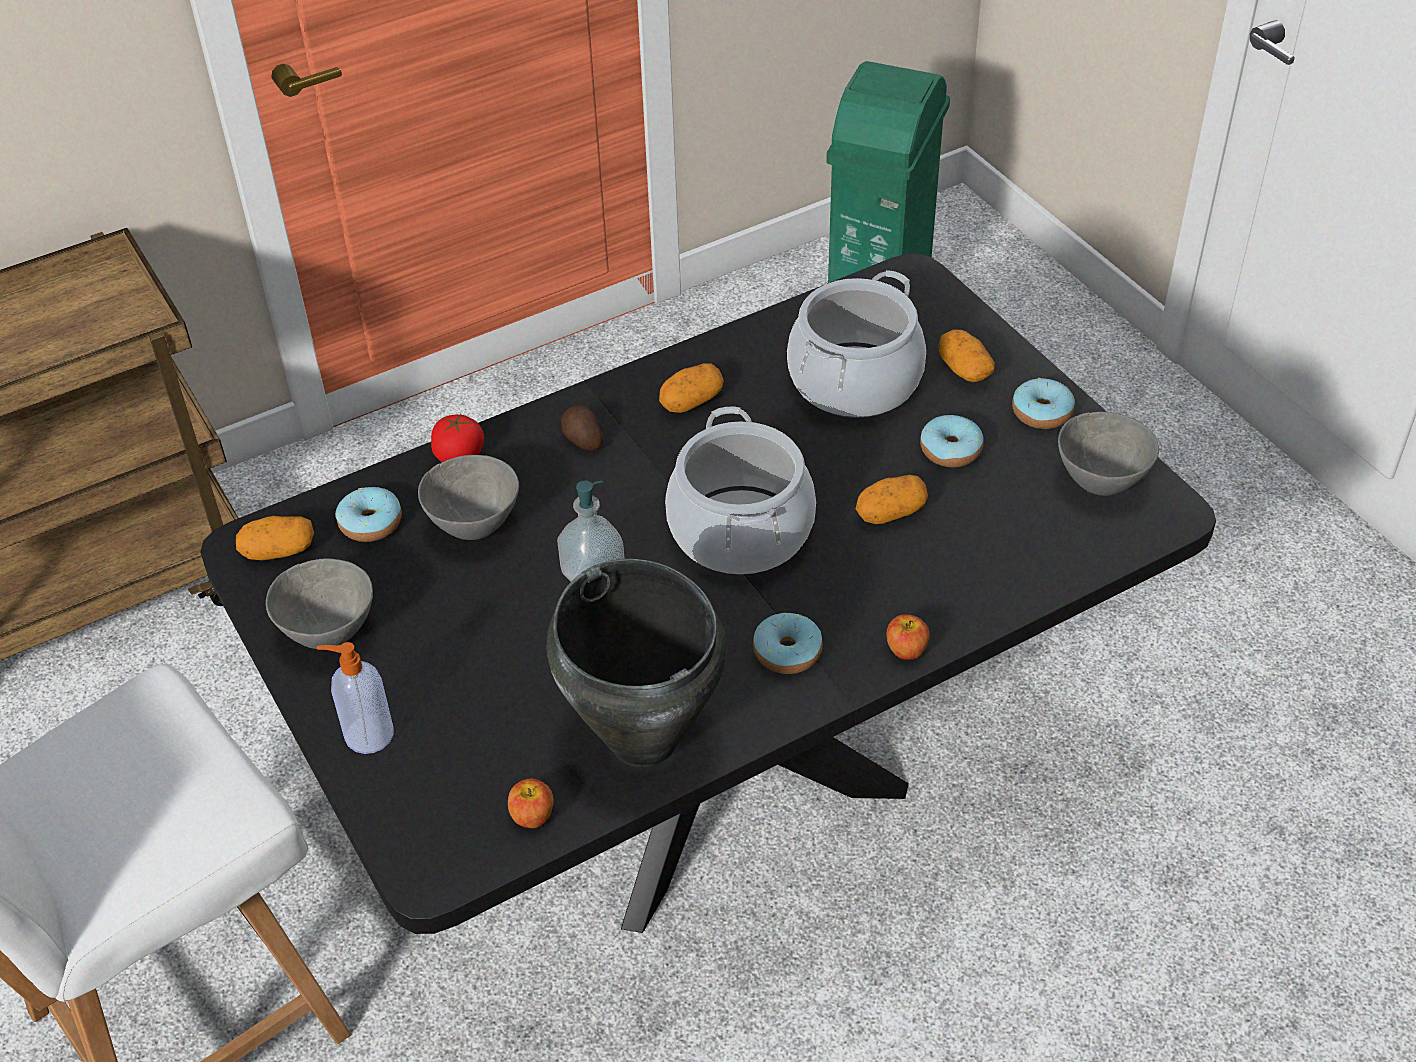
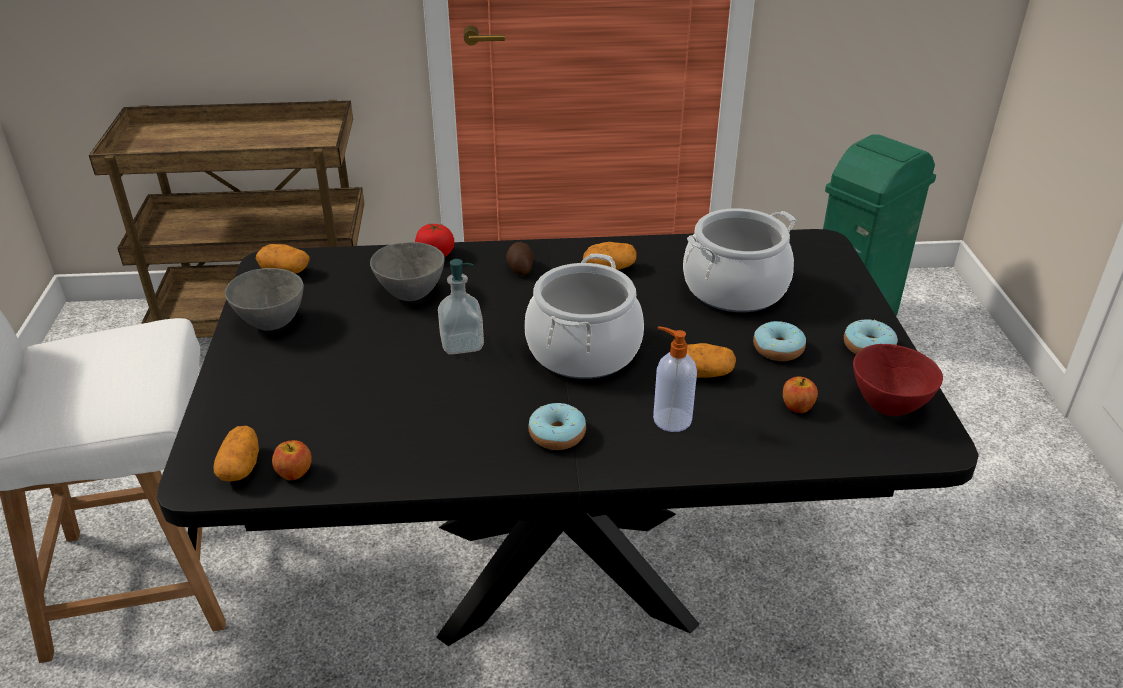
camera: 25 degrees right, 10 degrees down
soap dispenser [317,642,393,754] -> soap dispenser moved to [653,326,697,432]
donut [335,487,402,542] -> none
black cooking pot [547,559,726,767] -> none
apple [887,614,930,660] -> apple moved to [783,376,818,413]
potato [938,330,995,382] -> potato moved to [213,426,259,482]
grey bowl [1058,412,1159,496] -> red bowl [853,344,943,416]

